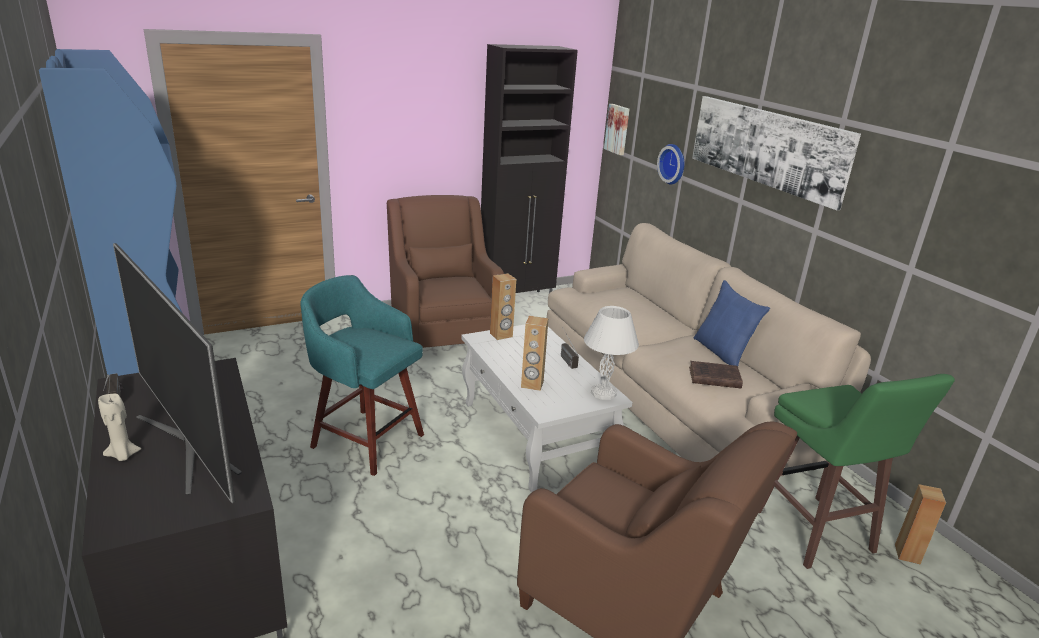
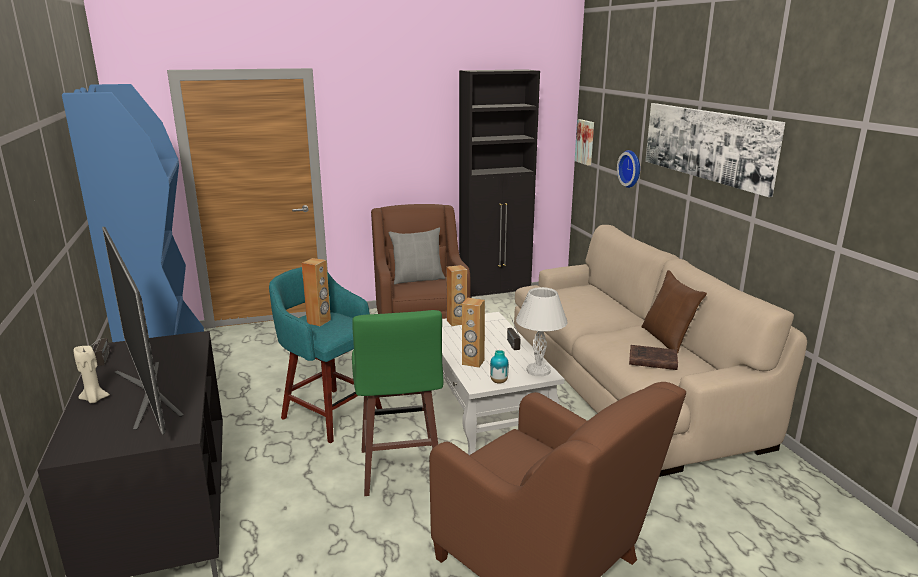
camera: 10 degrees right, 5 degrees down
blue pillow [694,280,770,366] -> brown pillow [641,270,707,354]
green stool [758,374,955,569] -> green stool moved to [352,310,444,496]
brown speaker [895,484,946,564] -> brown speaker moved to [302,258,331,326]
none -> grey pillow [388,228,445,285]
none -> vase [490,350,509,383]

